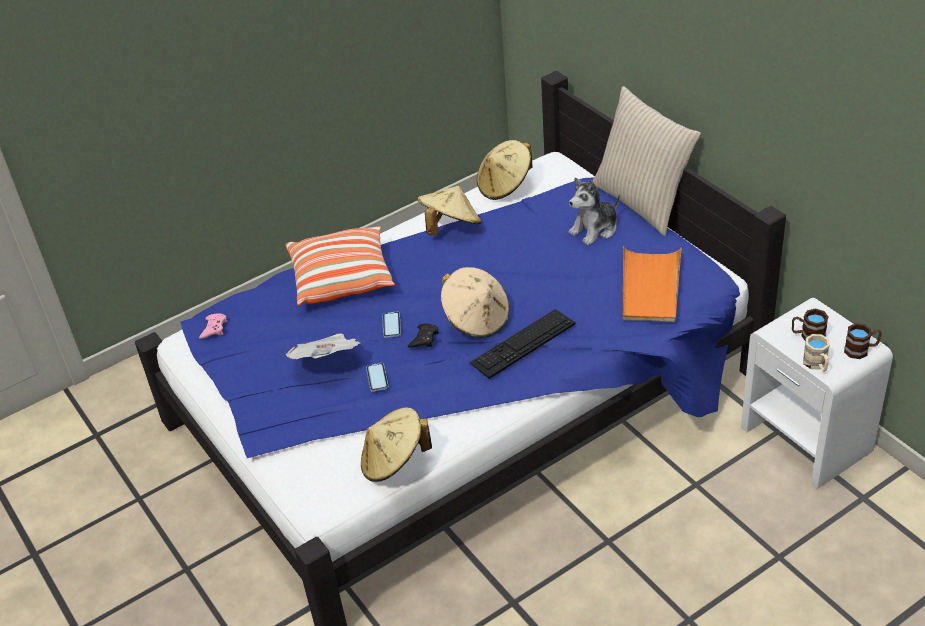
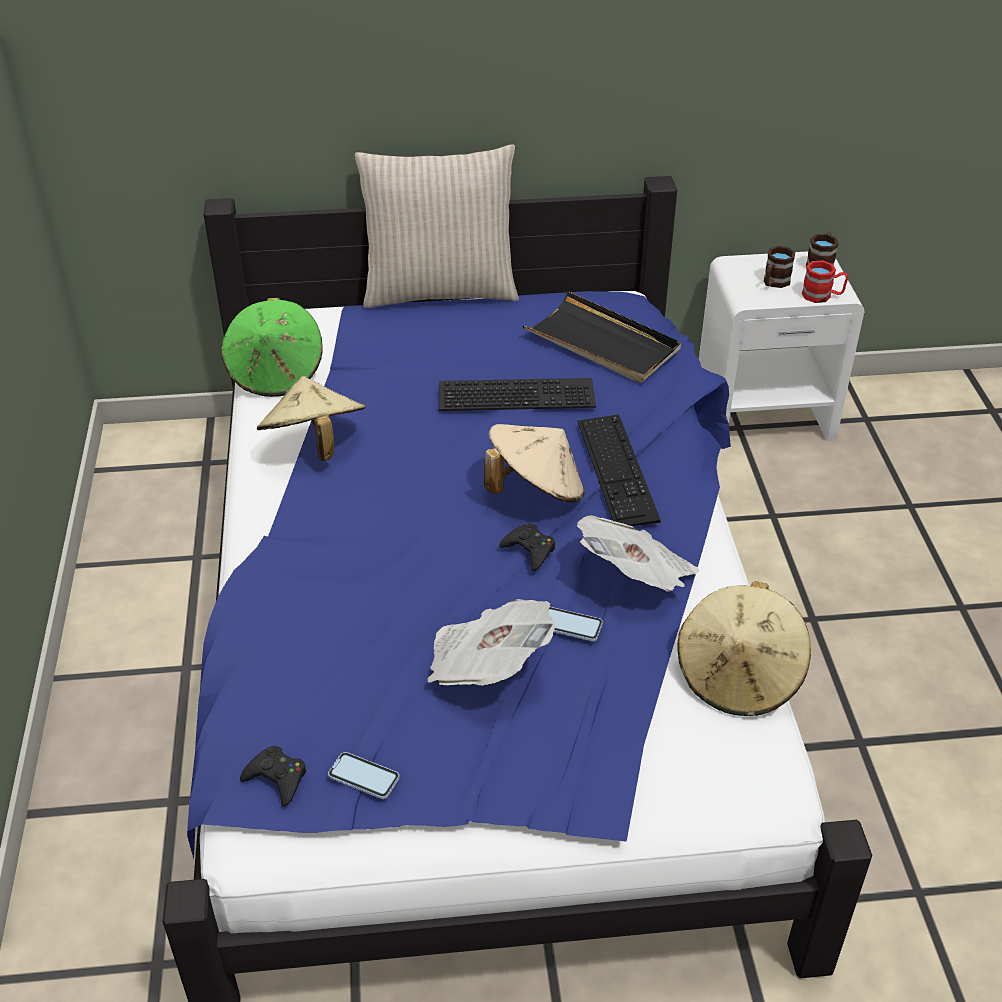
camera: 65 degrees left, 0 degrees up
pink game controller [199,314,227,339] -> black game controller [240,746,306,807]
pillow [286,226,395,305] -> none
phone [382,312,401,338] -> phone moved to [328,752,400,799]
beige hat [477,140,533,200] -> green hat [221,298,323,397]
plush toy [569,178,620,245] -> none
orange tray [623,246,682,322] -> black tray [523,291,681,383]
beige mug [803,334,830,372] -> red mug [802,260,848,303]
none -> keyboard [439,378,596,411]
none -> newspaper [577,515,699,592]

